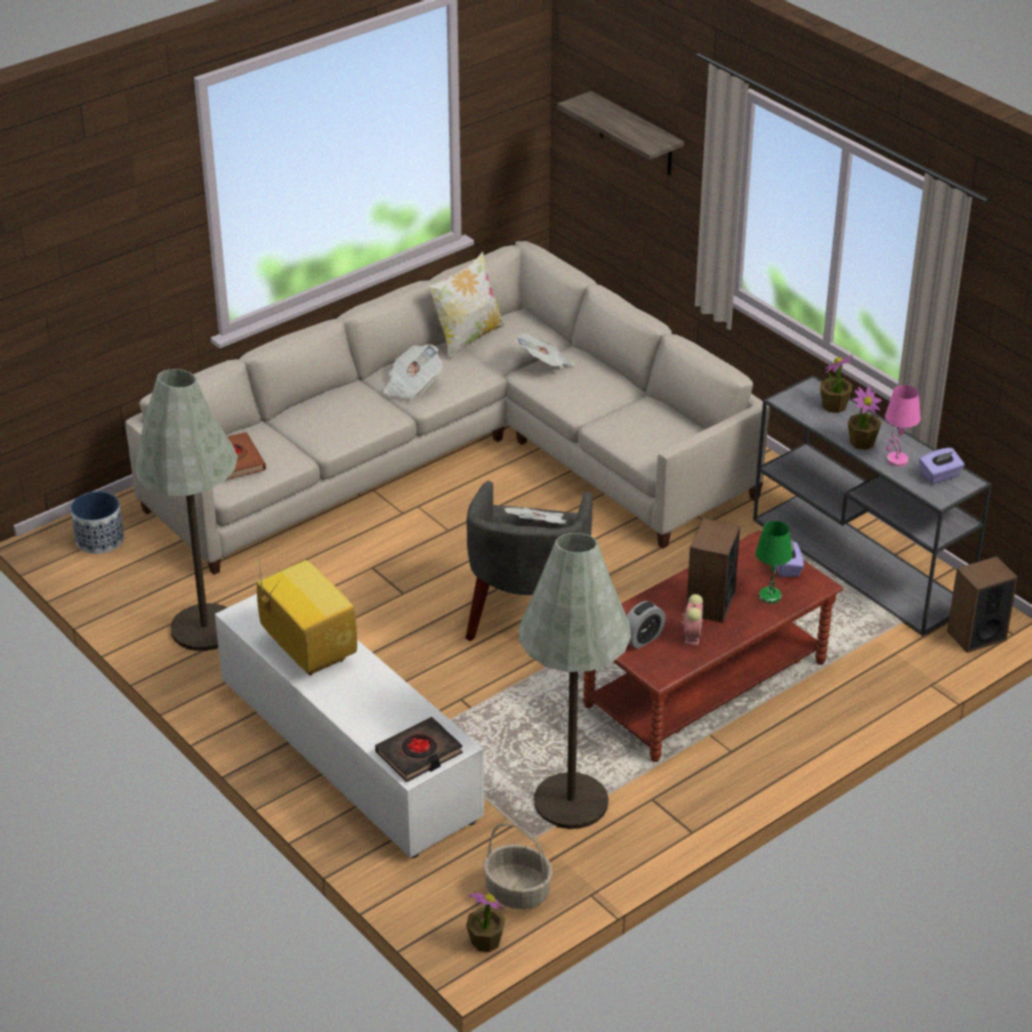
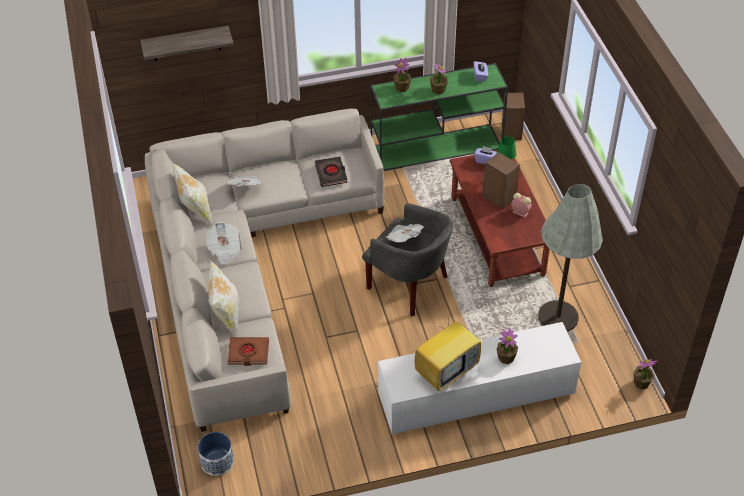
camera: 65 degrees left, 10 degrees up
grey floor lamp [135,369,238,651] -> none
television [257,550,357,675] -> television turned 150 degrees clockwise [415,307,481,391]
black book [375,717,463,782] -> black book moved to [315,157,347,187]
basket [483,823,553,909] -> none
alarm clock [627,601,666,649] -> none
grey console table [753,375,992,636] -> green console table [370,63,508,171]
pink table lamp [885,385,921,467] -> none
none -> pillow [208,261,240,336]
none -> potted plant [497,327,518,364]

